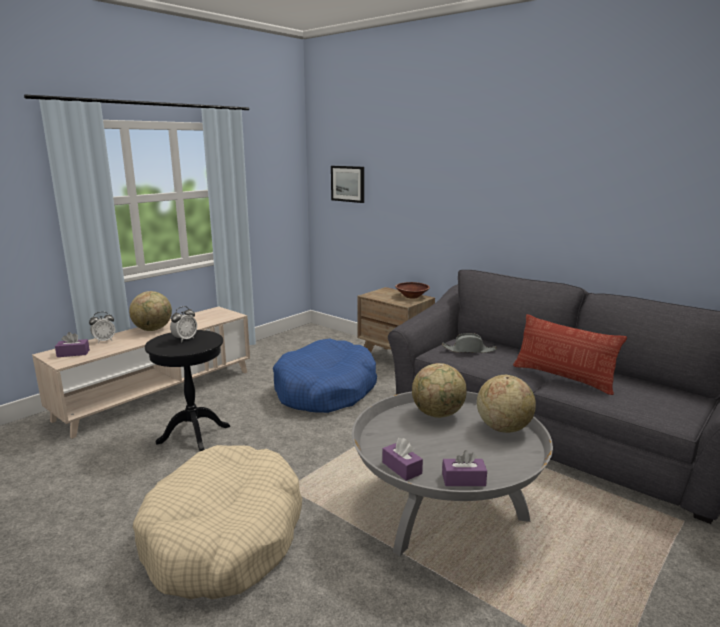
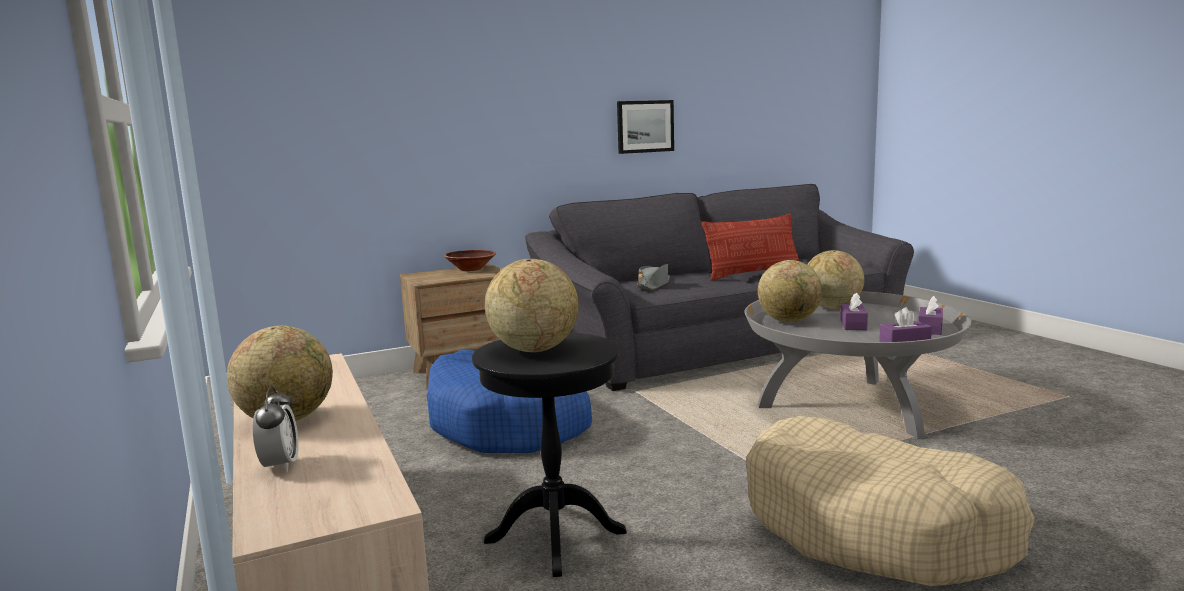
camera: 65 degrees left, 5 degrees down
purple tissue box [55,332,90,357] -> purple tissue box moved to [840,293,868,330]
alarm clock [170,306,197,342] -> globe [485,259,579,352]
picture [331,166,364,203] -> picture moved to [617,100,674,154]

